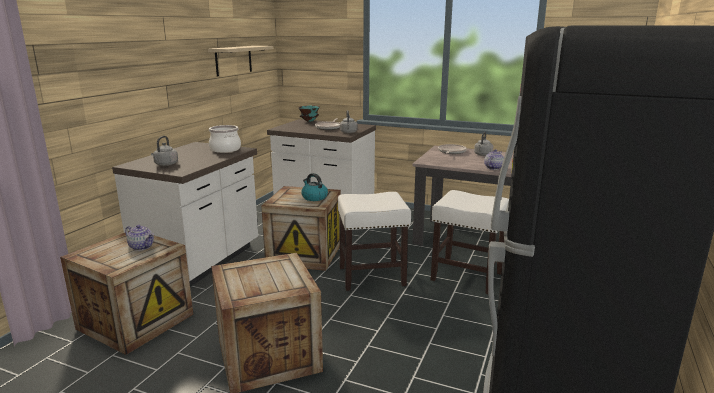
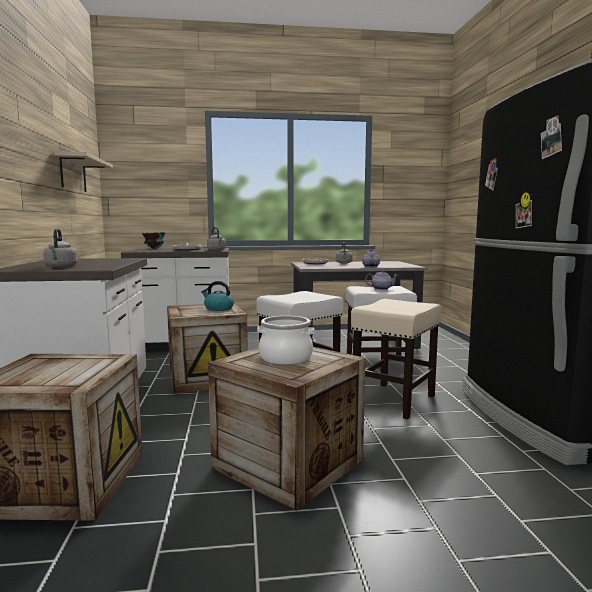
camera: 30 degrees left, 10 degrees down
teapot [125,225,154,251] -> teapot moved to [365,270,398,290]
cooking pot [209,125,241,153] -> cooking pot moved to [257,316,315,365]
none -> beige stool [351,299,442,419]

